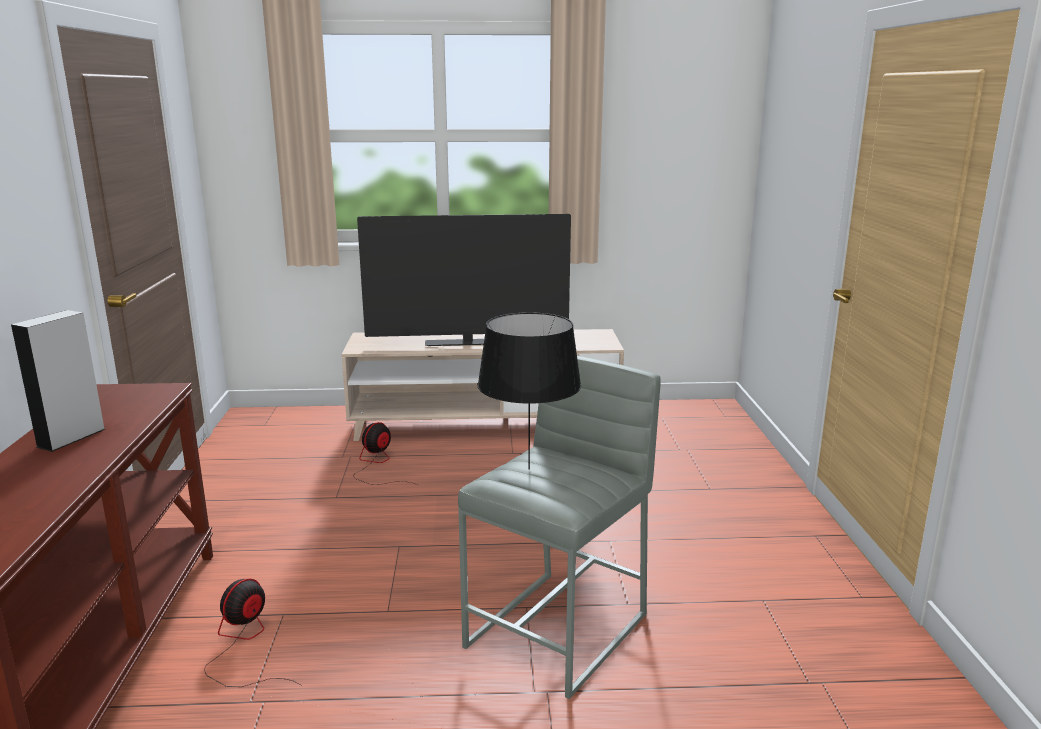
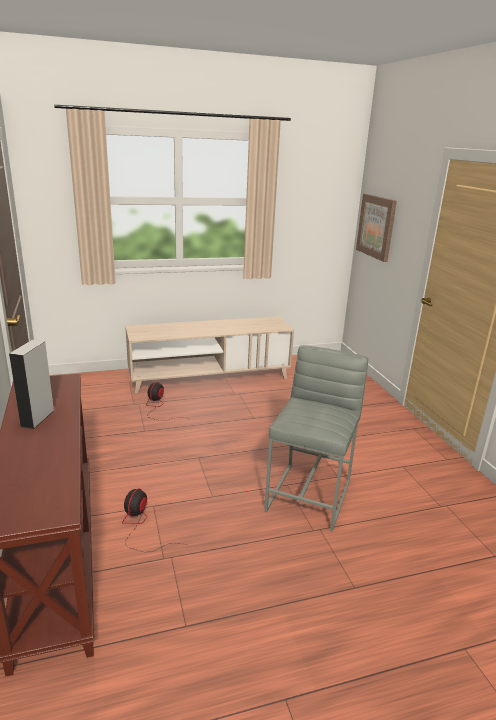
camera: 15 degrees left, 5 degrees up
television [357,214,571,346] -> none
black table lamp [477,312,581,470] -> none
none -> picture [356,194,397,262]

